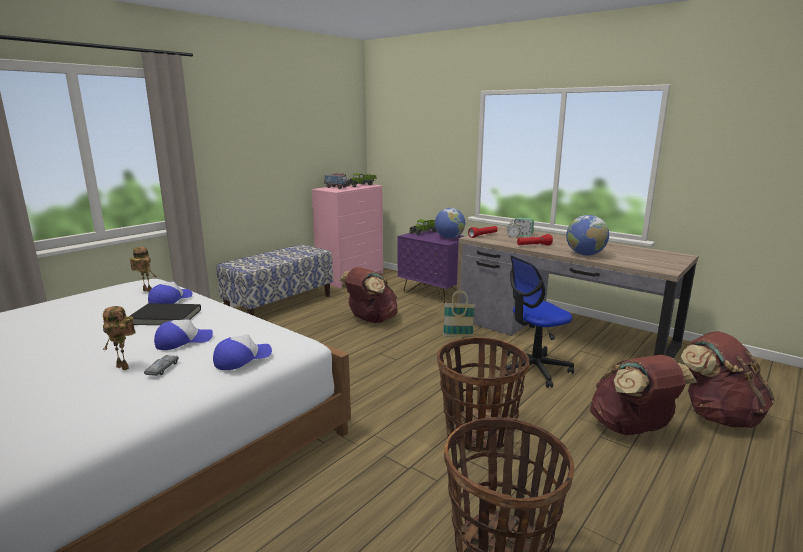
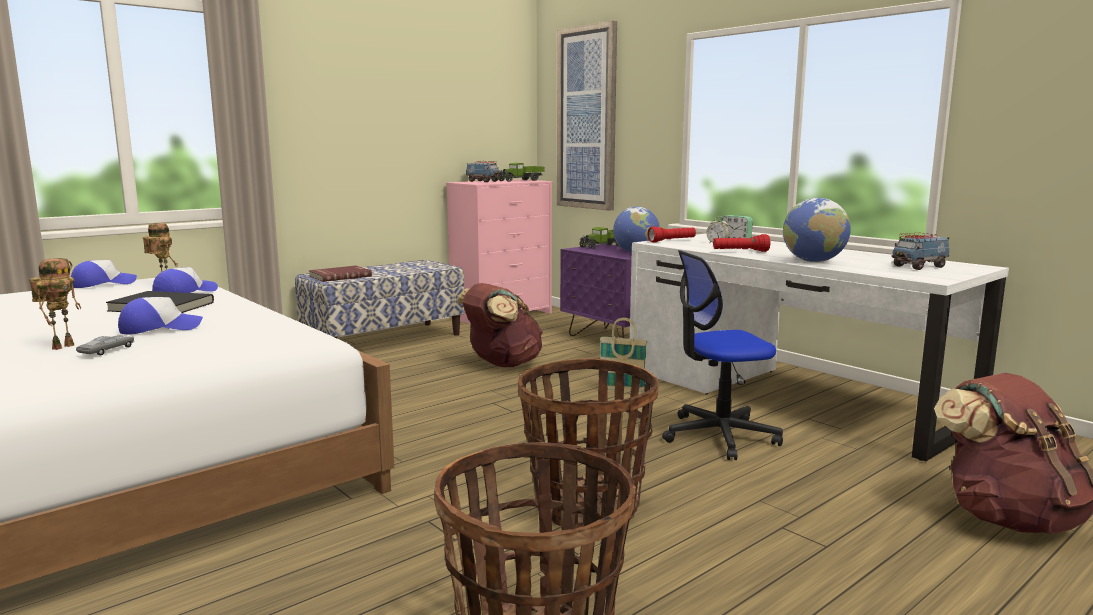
camera: 10 degrees right, 5 degrees down
toy robot [103,306,135,370] -> toy robot turned 105 degrees counterclockwise [29,258,81,350]
cap [213,335,272,370] -> cap moved to [71,260,137,288]
brown desk [456,226,698,358] -> white desk [630,233,1009,461]
brown backpack [590,355,697,435] -> none
none -> red book [309,266,372,282]
none -> picture [557,21,617,211]
none -> toy truck [891,233,950,270]

